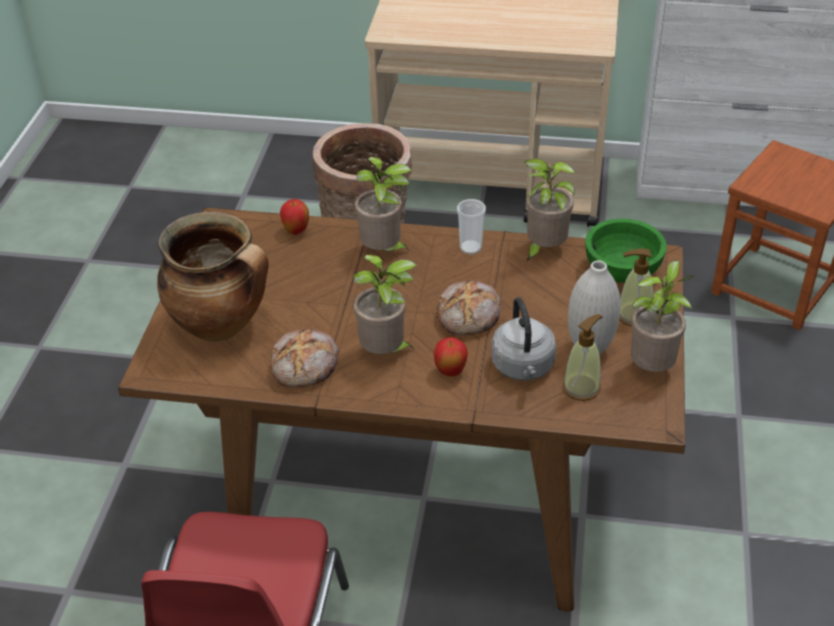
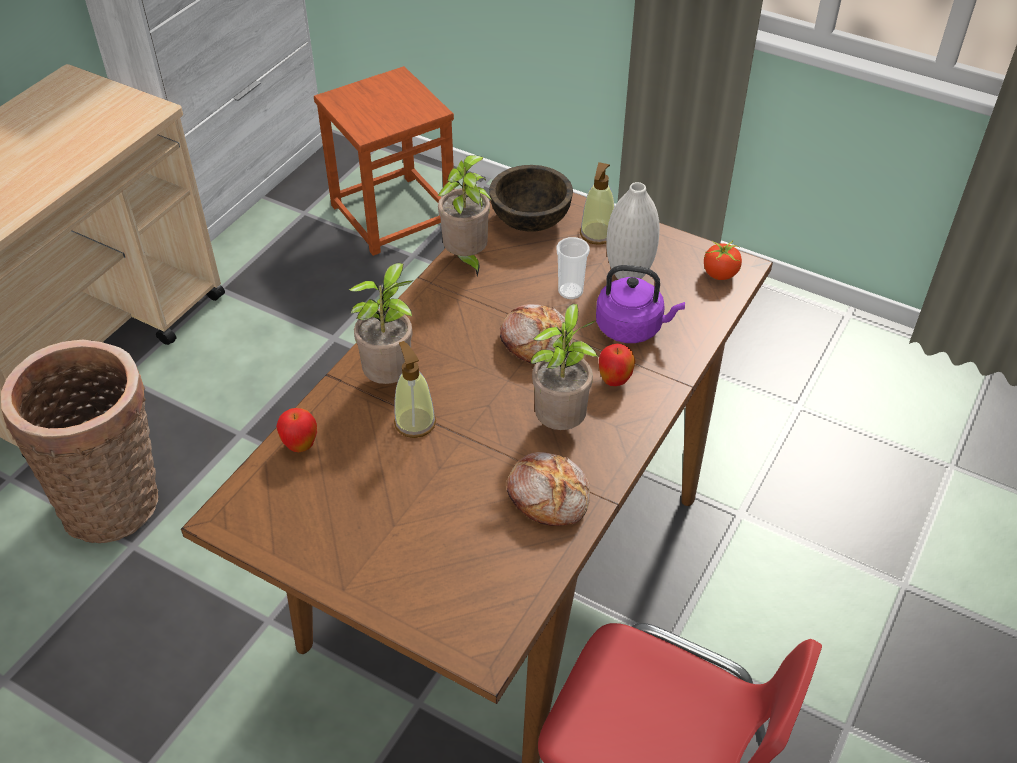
camera: 70 degrees left, 5 degrees up
cooking pot [157,212,269,342] -> none
cup [457,199,486,254] -> cup moved to [556,237,590,299]
grey kettle [491,297,556,380] -> purple kettle [596,265,685,343]
soap dispenser [563,314,603,401] -> soap dispenser moved to [394,341,436,438]
green bowl [585,219,667,283] -> brown bowl [489,165,573,232]
potted plant [631,260,694,372] -> none
none -> tomato [704,241,742,280]

